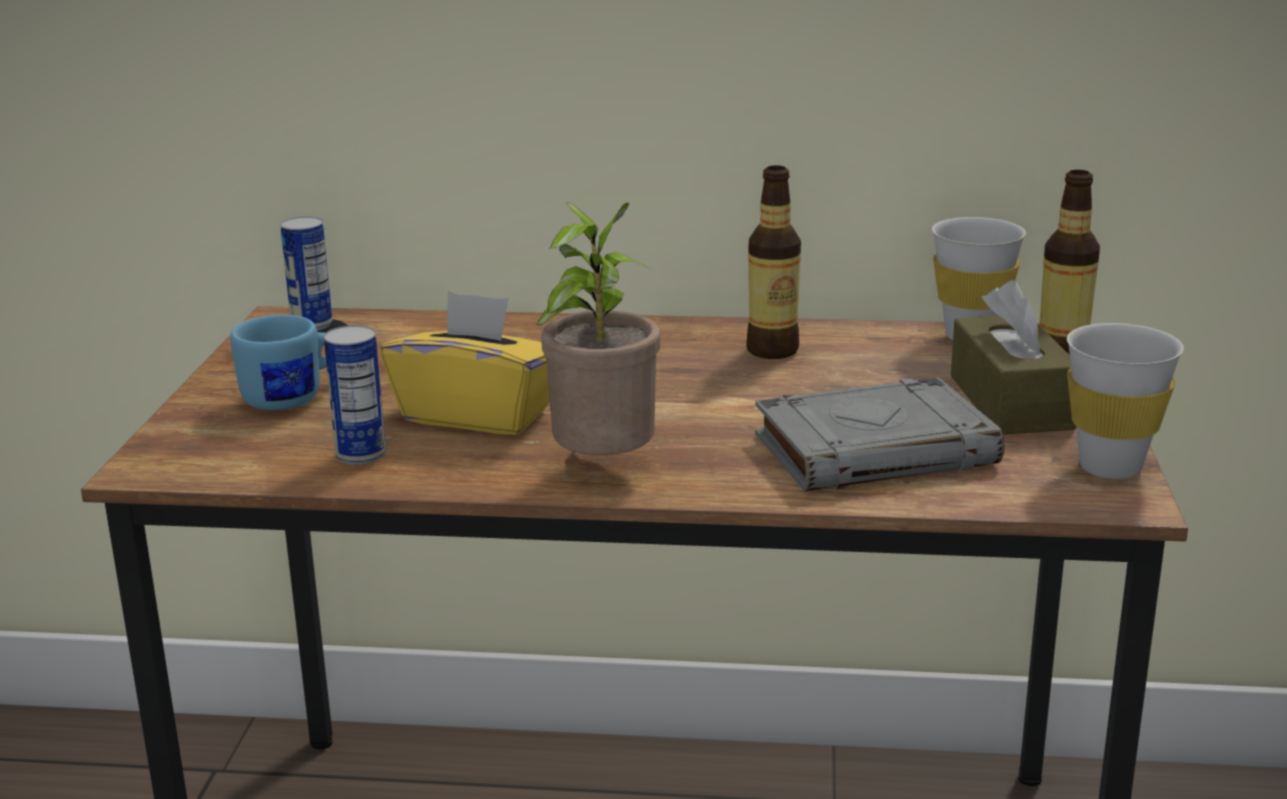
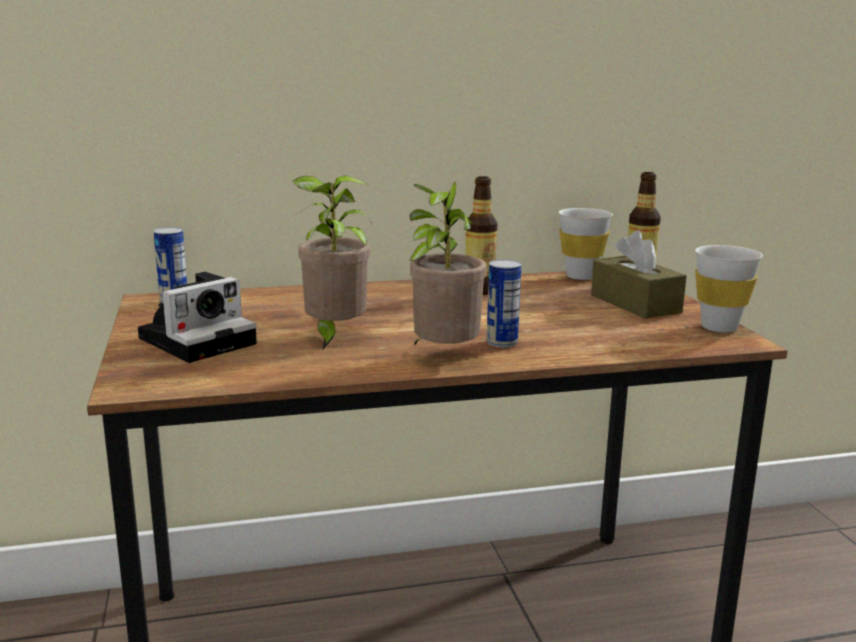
camera: 20 degrees left, 5 degrees down
blue mug [230,315,327,410] -> camera [138,272,257,363]
can [324,325,386,465] -> can moved to [486,259,522,347]
yellow tissue box [381,291,550,435] -> potted plant [293,175,372,351]
grey book [755,377,1004,491] -> none

